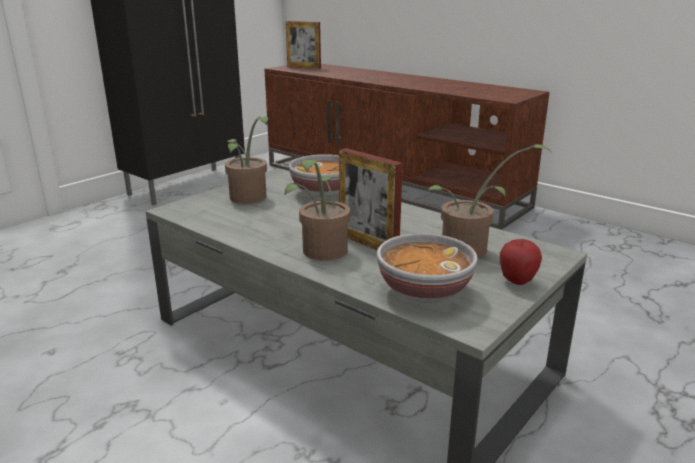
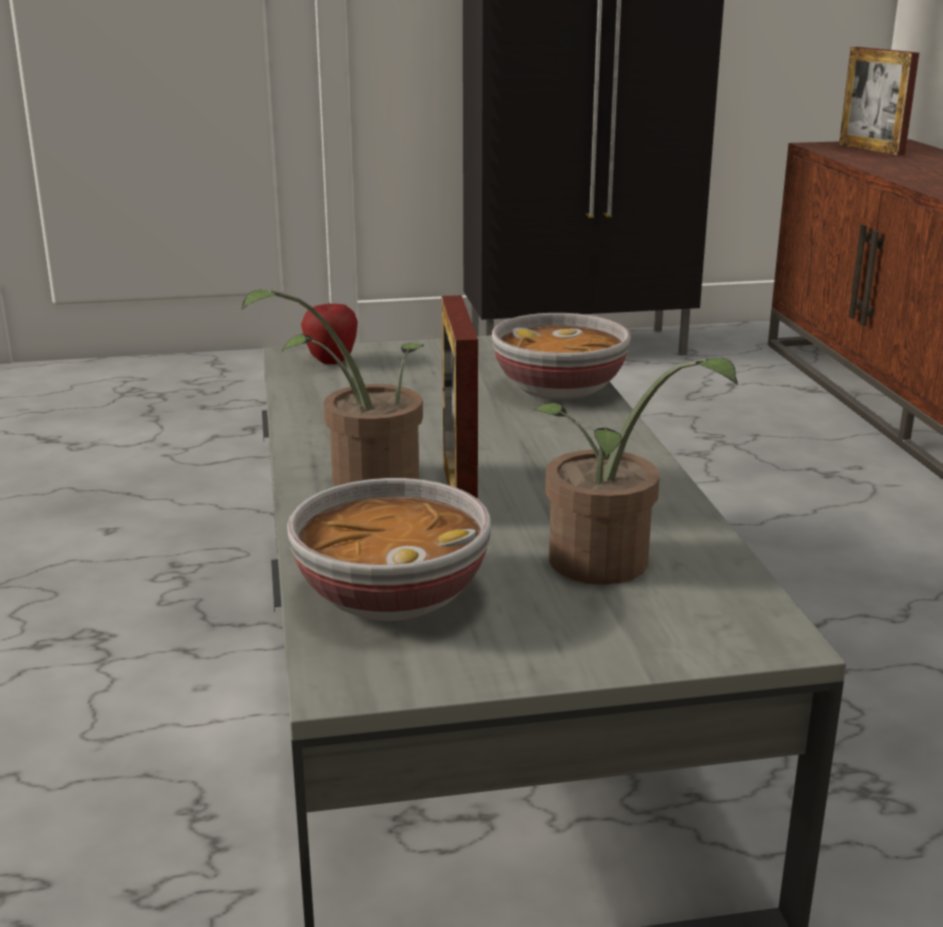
camera: 40 degrees right, 0 degrees up
potted plant [225,117,268,204] -> none
apple [500,239,542,285] -> apple moved to [301,302,358,364]

